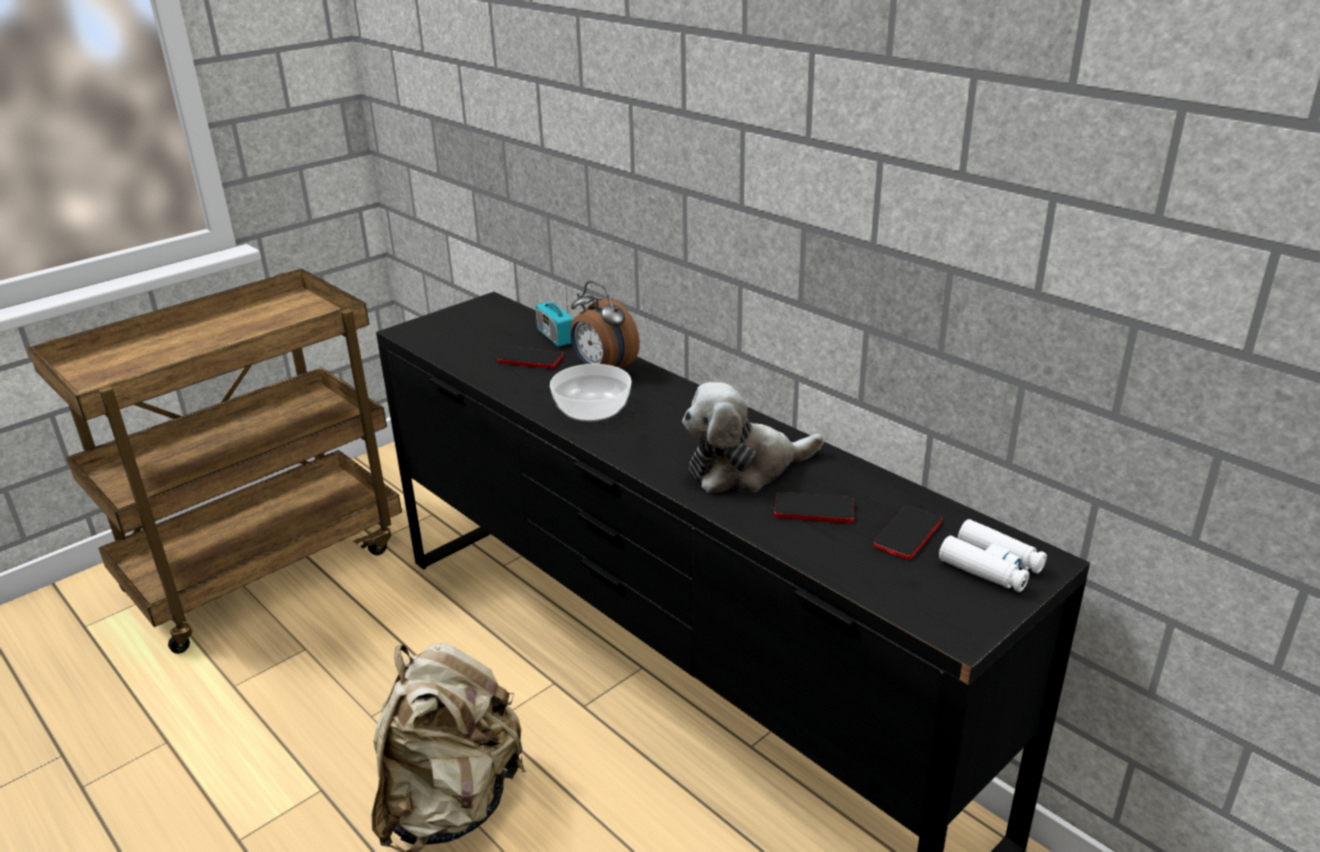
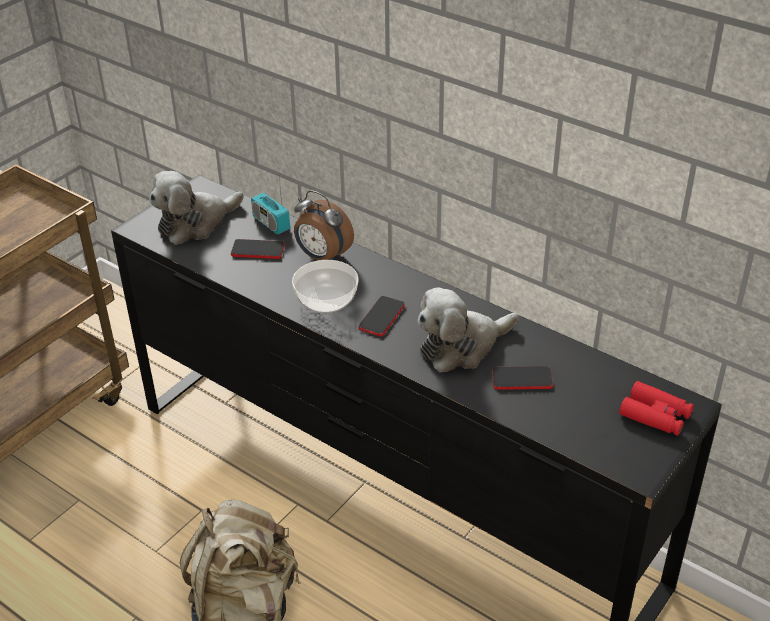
camera: 10 degrees left, 10 degrees up
phone [874,505,942,560] -> phone moved to [359,296,405,336]
white binoculars [939,519,1047,592] -> red binoculars [619,381,694,436]
none -> plush toy [149,171,244,245]

